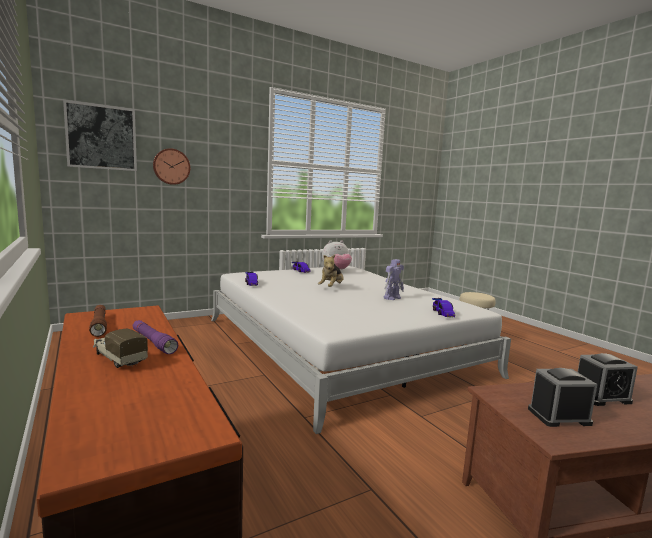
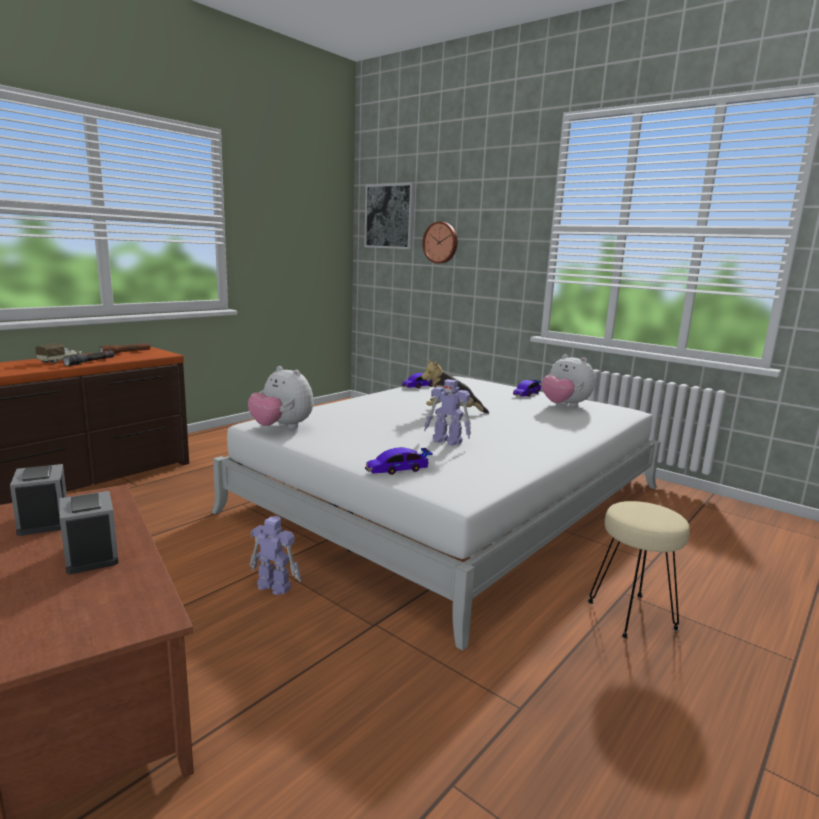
camera: 70 degrees right, 5 degrees up
purple flashlight [133,320,178,354] -> black flashlight [63,350,115,366]
none -> plush toy [248,366,313,429]
none -> toy robot [250,516,301,595]

